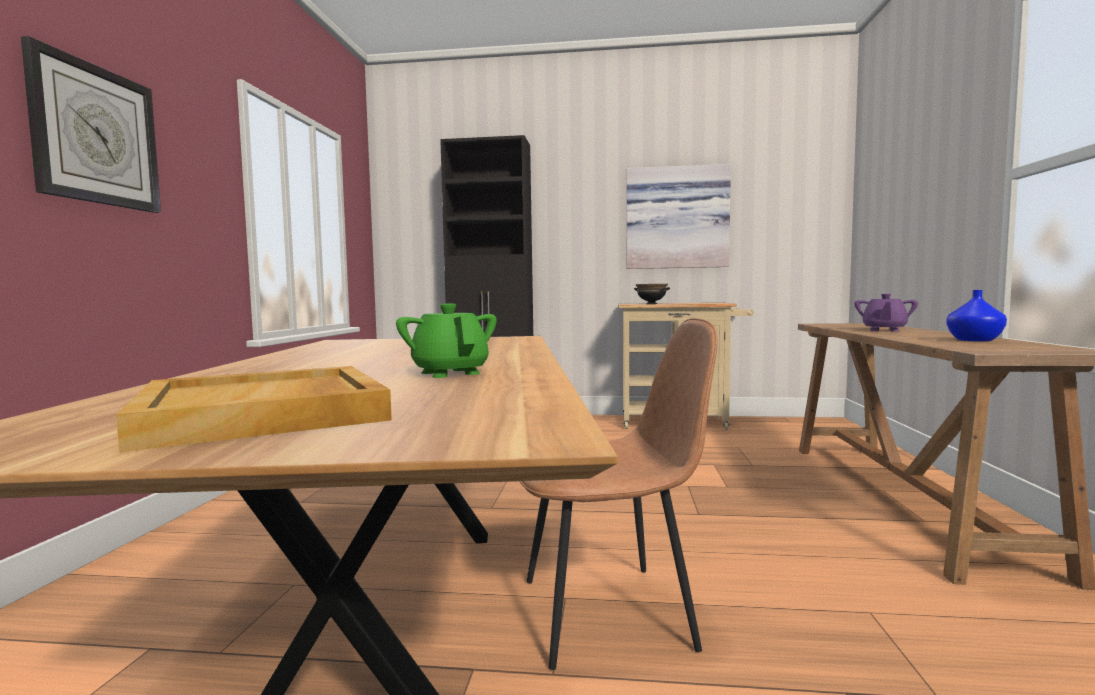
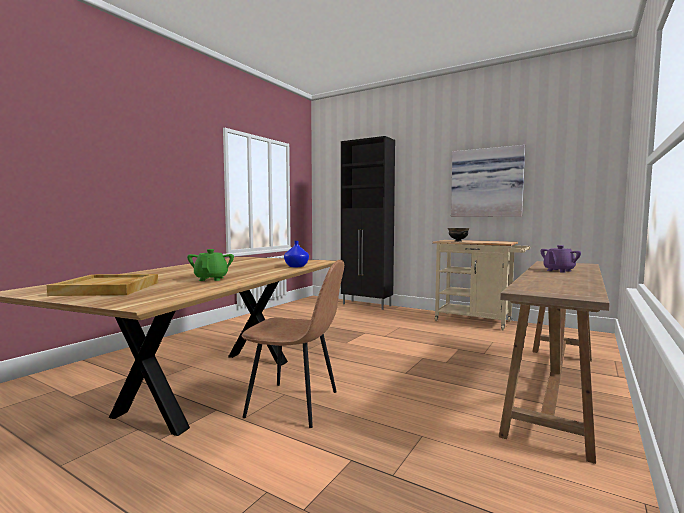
camera: 25 degrees right, 0 degrees up
wall clock [21,36,161,213] -> none
blue vase [946,290,1007,342] -> blue vase moved to [284,241,309,267]

